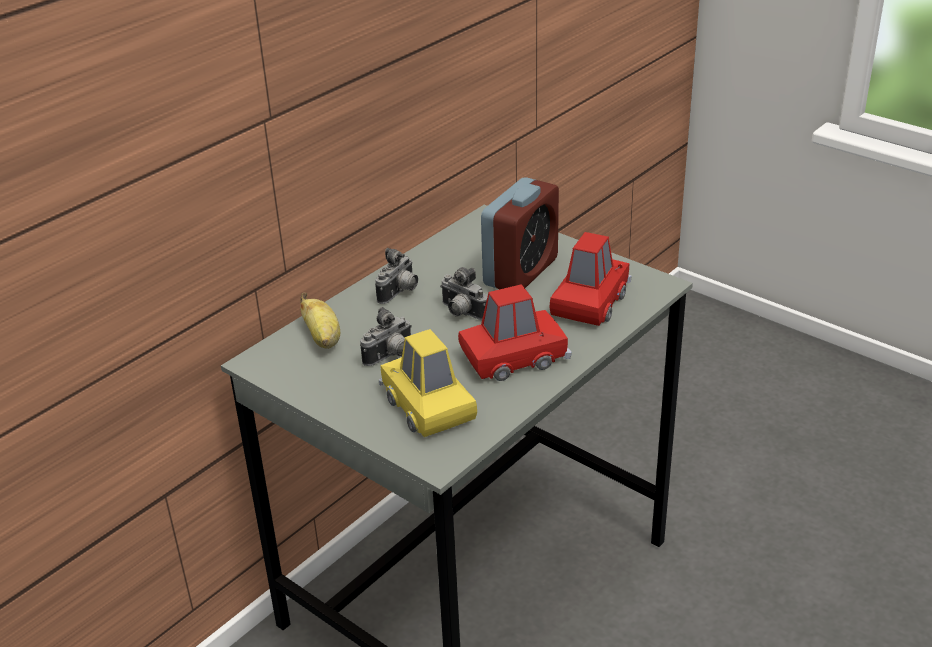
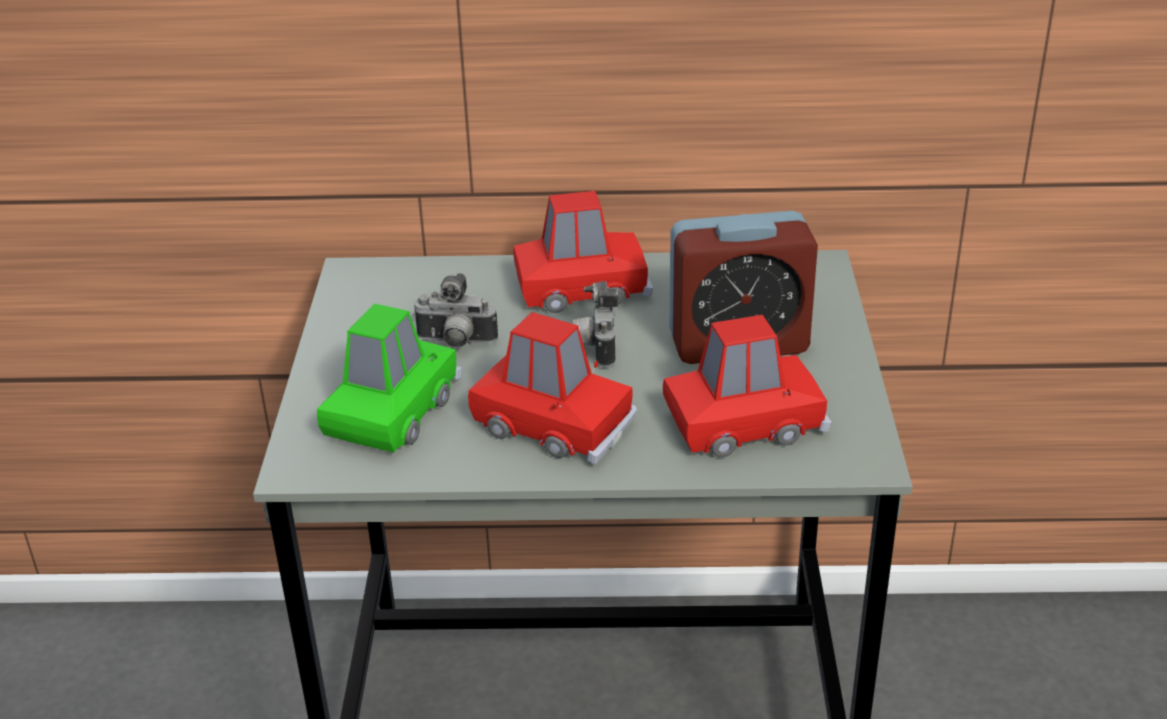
camera: 50 degrees right, 0 degrees up
banana [300,293,340,349] -> none
camera [375,248,418,304] -> red toy car [513,191,653,313]
yellow toy car [379,329,477,437] -> green toy car [317,304,462,452]

